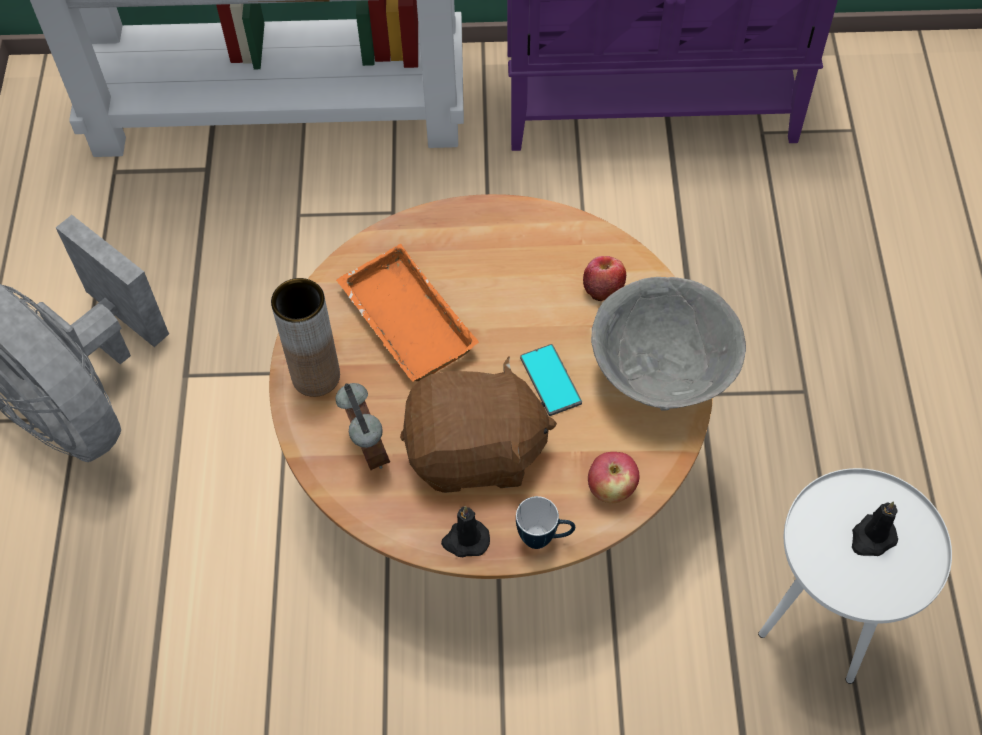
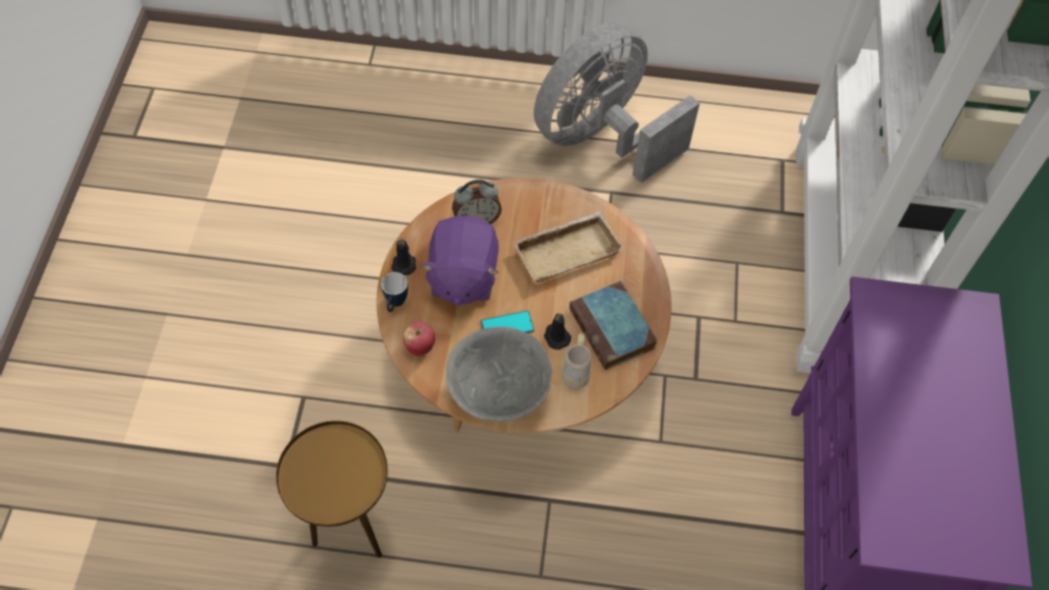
camera: 95 degrees right, 0 degrees up
brown vase [271,278,340,397] -> none
orange tray [336,244,479,382] -> beige tray [513,211,624,283]
brown plush toy [400,356,557,493] -> purple plush toy [421,216,499,306]
apple [583,256,626,301] -> beige mug [562,333,591,389]
white side table [758,468,952,684] -> brown side table [276,421,388,558]
black candle [852,502,898,556] -> black candle moved to [544,313,571,350]
none -> book [569,281,658,370]

